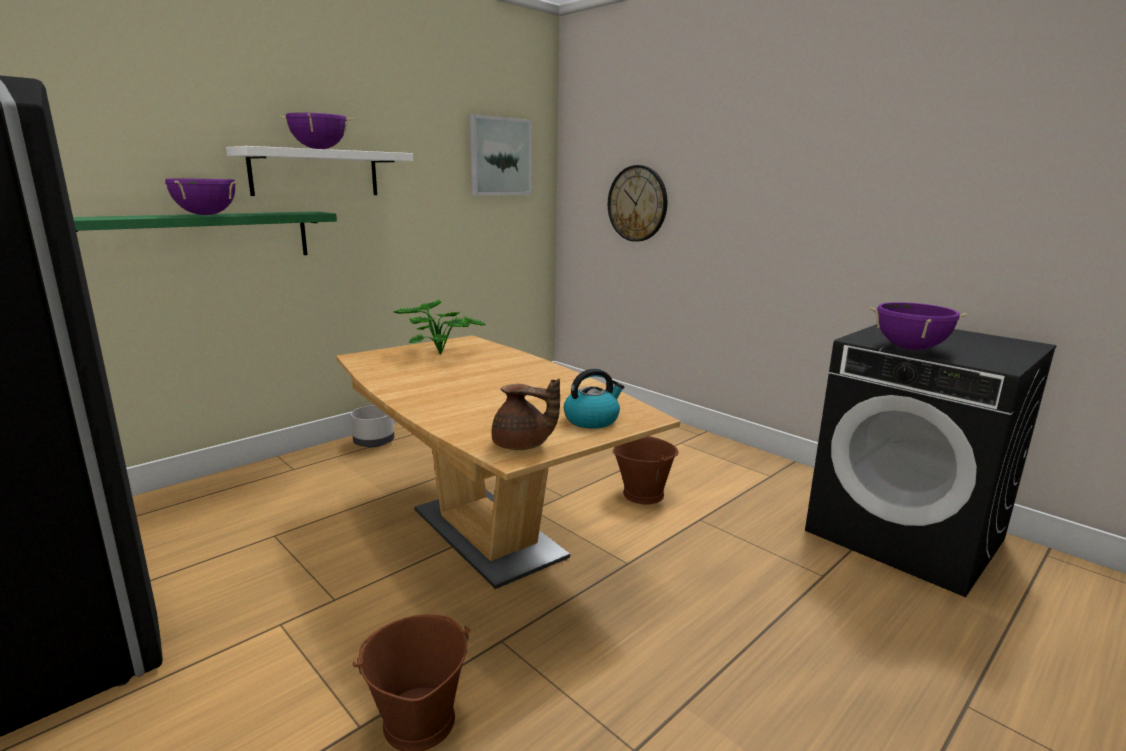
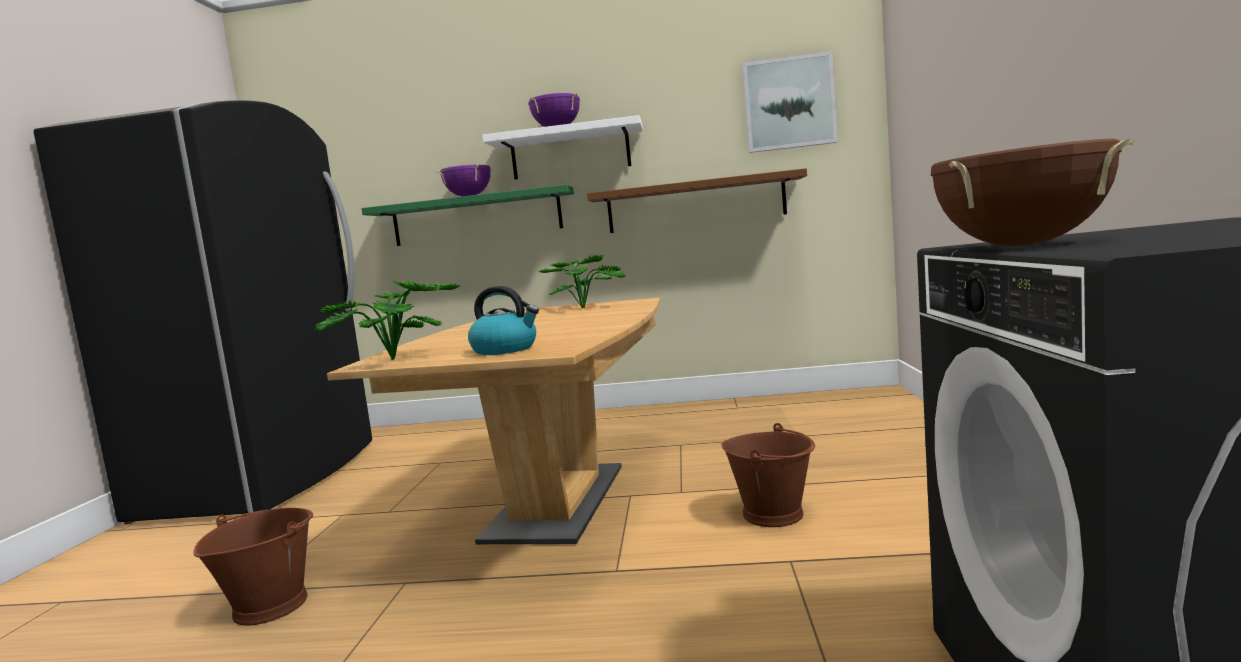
camera: 50 degrees right, 10 degrees down
grey planter [351,405,394,447] -> none
brown teapot [492,379,560,450] -> potted plant [315,281,459,360]
wall clock [608,165,667,242] -> none
purple cooking pot [869,302,969,350] -> brown cooking pot [931,138,1135,246]
none -> brown shelf [587,168,807,233]

